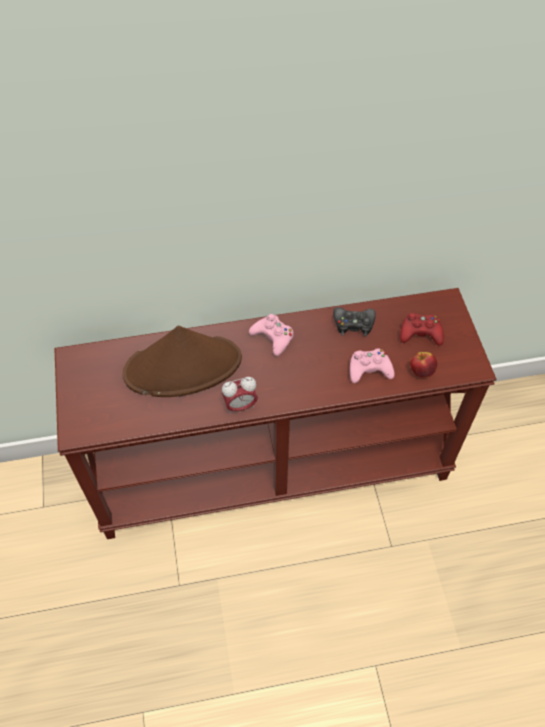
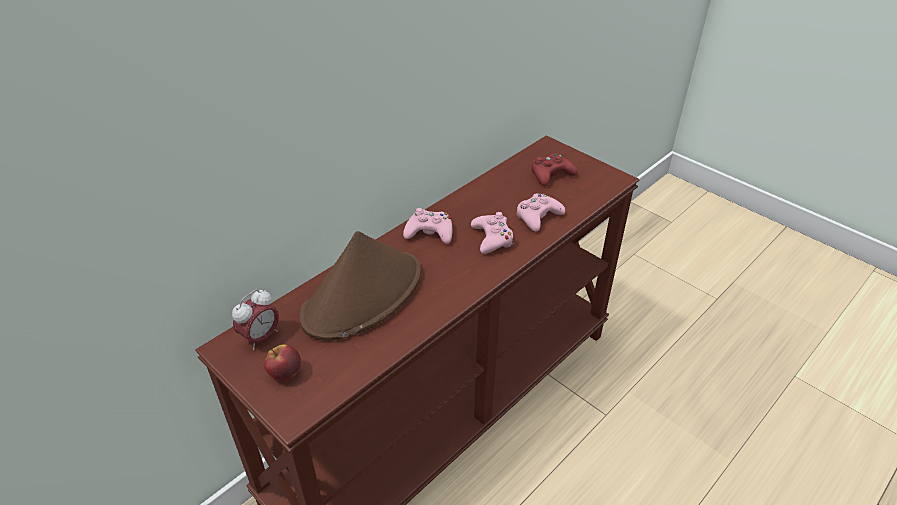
camera: 35 degrees left, 15 degrees down
alarm clock [222,377,258,414] -> alarm clock moved to [232,289,279,350]
black game controller [333,307,376,336] -> none
apple [410,352,437,378] -> apple moved to [263,344,301,380]
none -> pink game controller [471,212,514,254]

